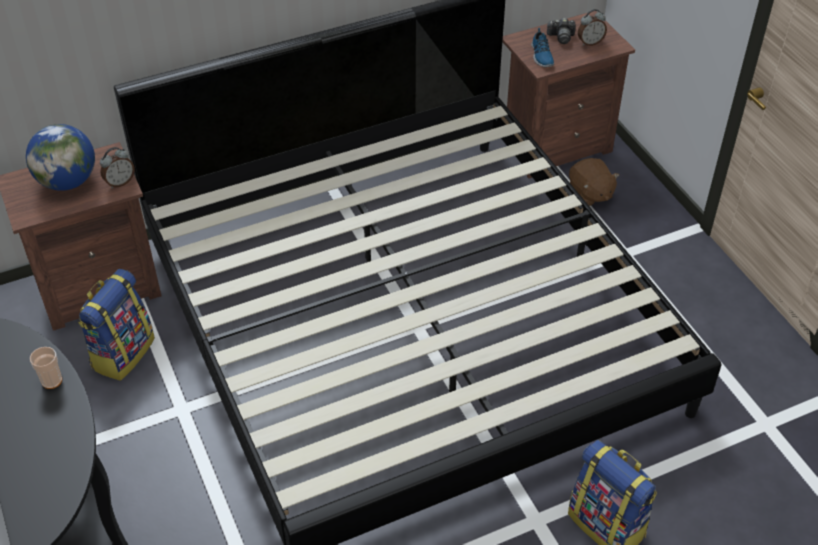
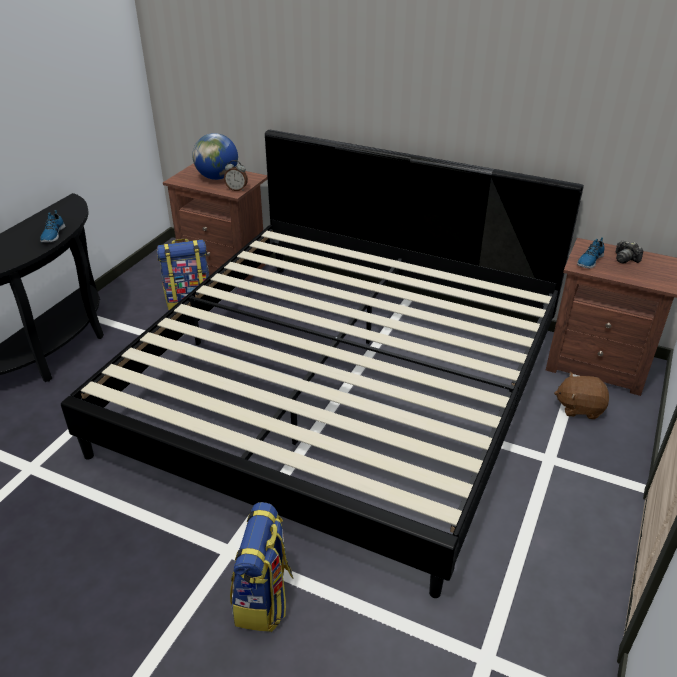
camera: 50 degrees right, 10 degrees down
cup [30,347,62,389] -> shoe [40,210,65,242]
brown plush toy [569,158,619,206] -> brown plush toy turned 75 degrees clockwise [554,372,609,419]
alarm clock [578,9,607,46] -> none

